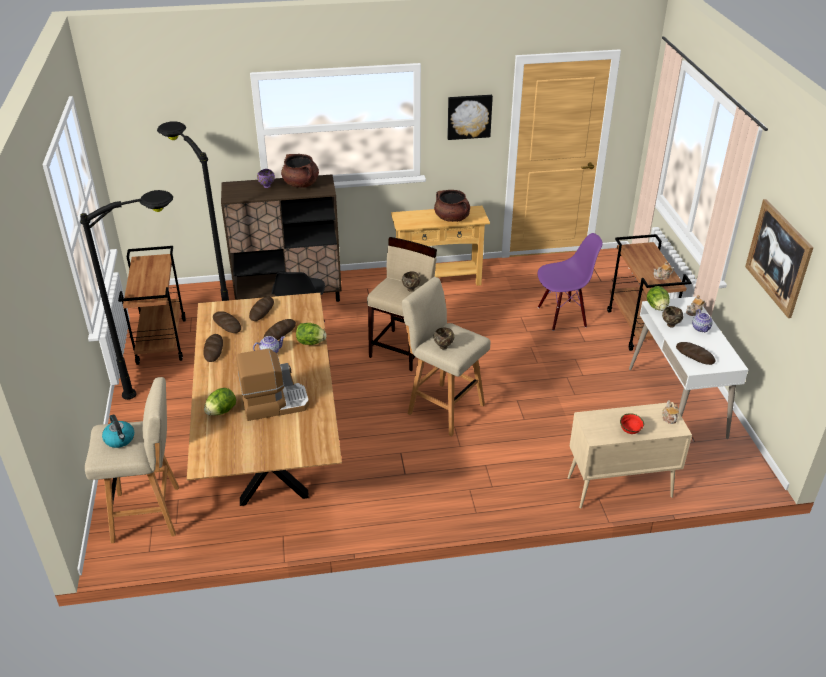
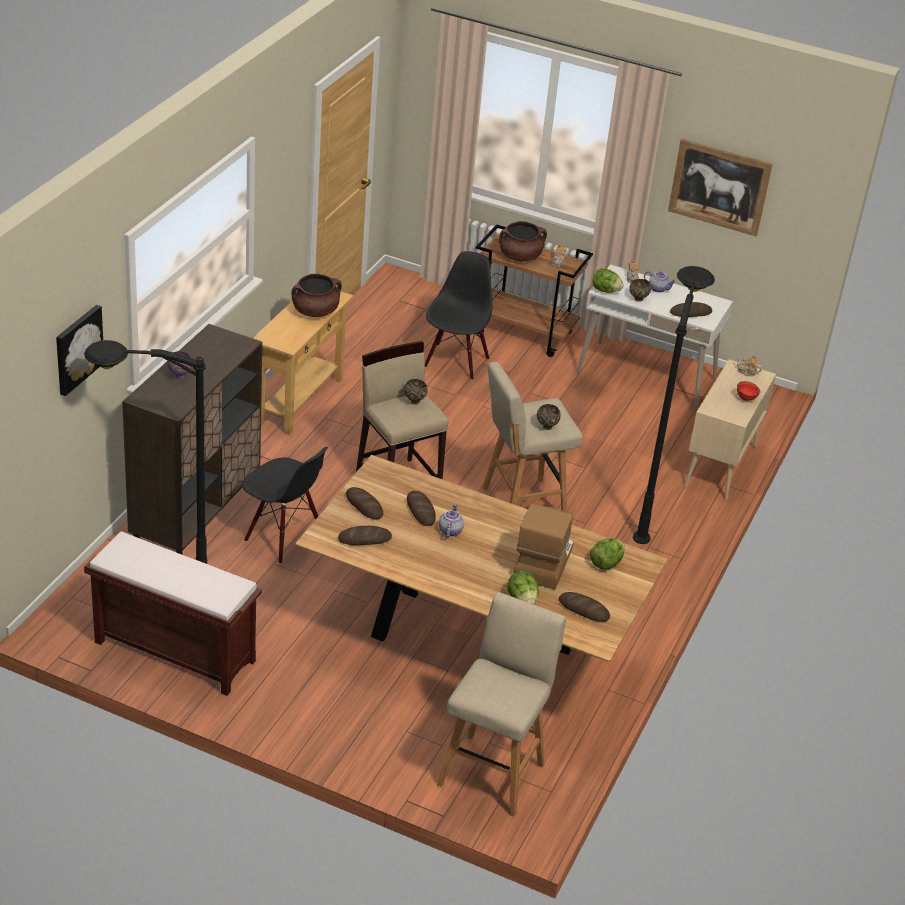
camera: 60 degrees left, 0 degrees up
black floor lamp [80,190,173,400] -> black floor lamp moved to [633,266,715,544]
kettle [102,414,134,448] -> none
brown cart [118,246,186,365] -> brown bench [84,531,262,696]
bread [203,334,223,362] -> bread moved to [559,592,610,622]
brown cooking pot [281,154,319,188] -> brown cooking pot moved to [499,221,547,261]
lettuce [296,323,327,345] -> lettuce moved to [590,538,624,570]
picture [447,95,493,140] -> picture moved to [56,305,103,396]
purple chair [538,233,603,331] -> black chair [425,251,492,380]

